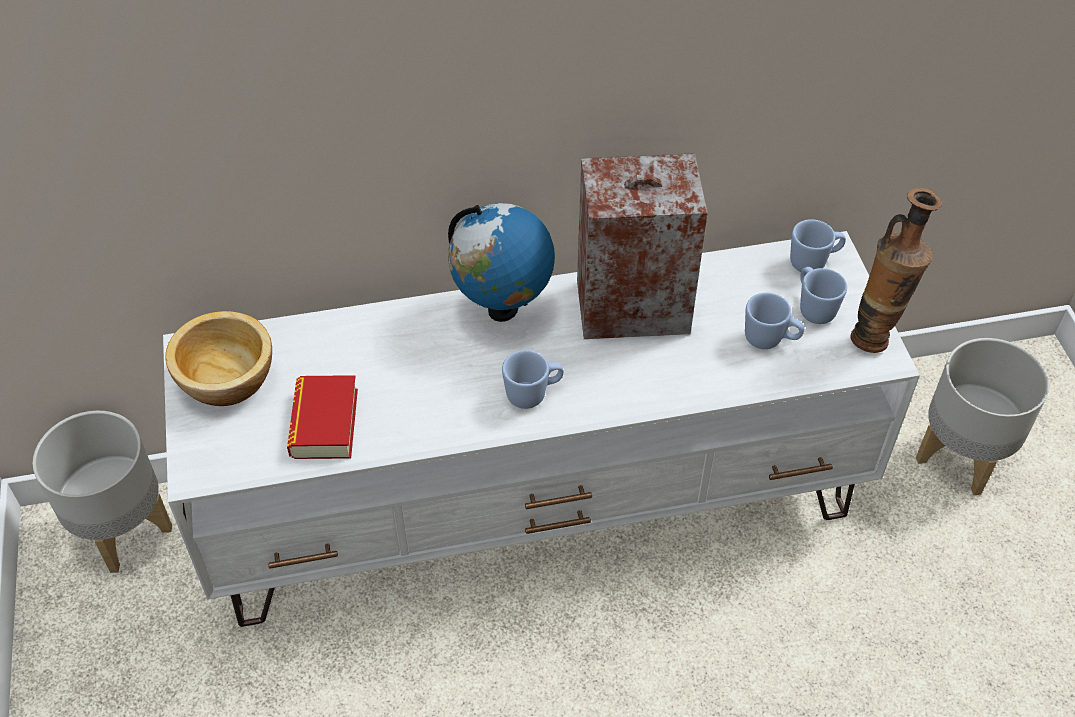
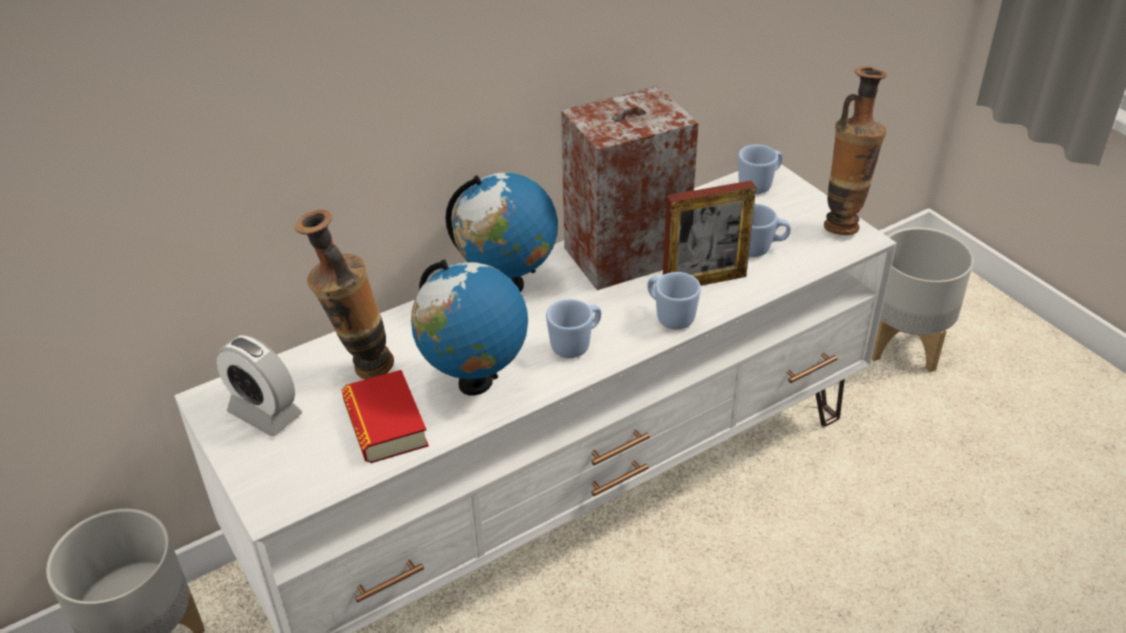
camera: 20 degrees left, 10 degrees down
bowl [166,311,272,406] -> alarm clock [216,335,302,437]
blue mug [800,267,847,324] -> blue mug moved to [647,272,701,330]
none -> vase [294,210,394,379]
none -> globe [411,259,528,396]
none -> picture frame [663,180,756,286]

